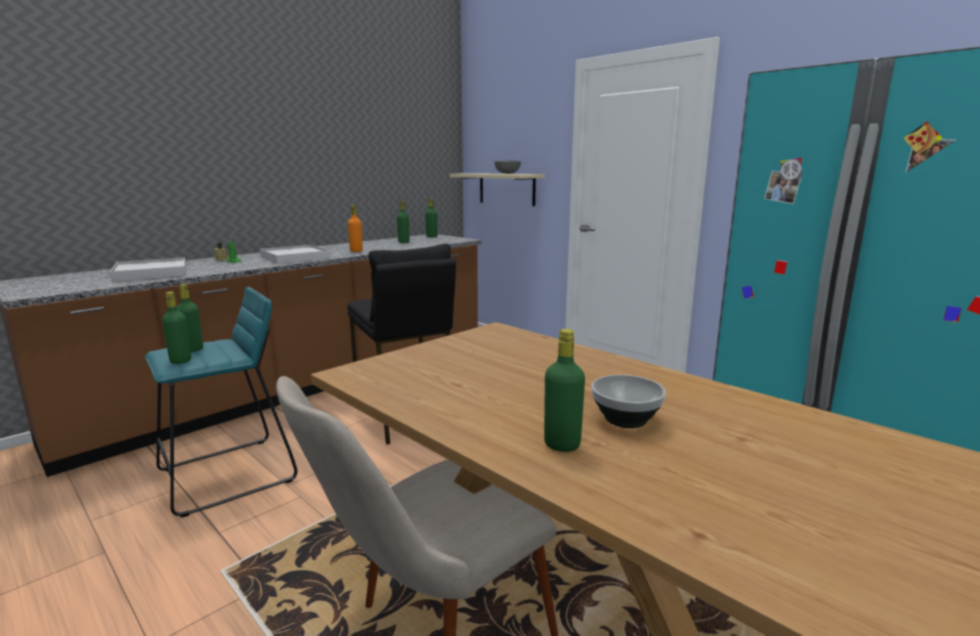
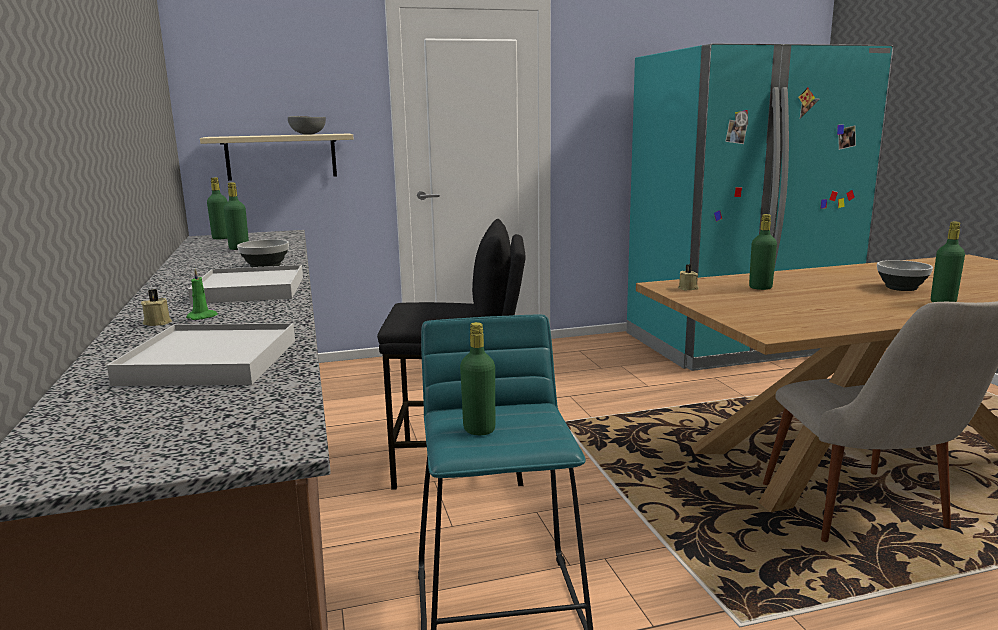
camera: 60 degrees left, 0 degrees up
green bottle [162,291,191,364] -> green bottle moved to [749,214,777,290]
orange bottle [348,205,363,252] -> bowl [237,239,289,267]
none -> beige candle [678,264,699,291]

